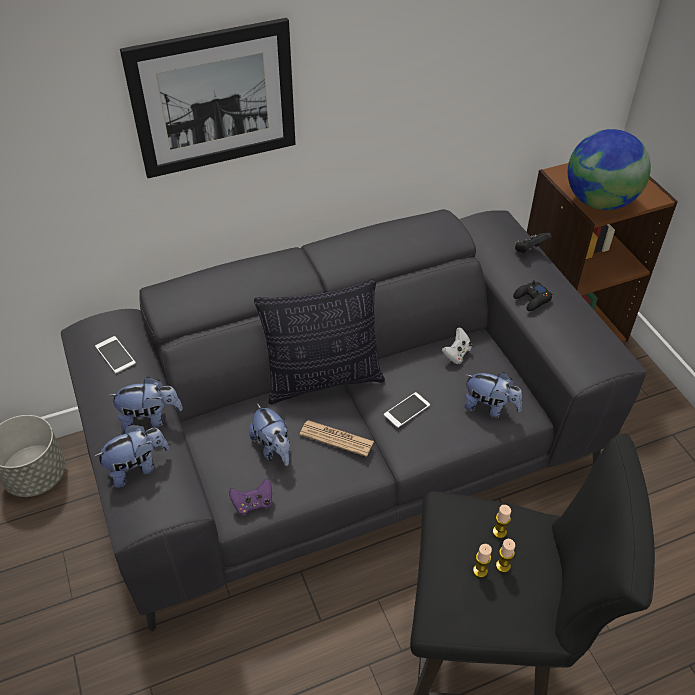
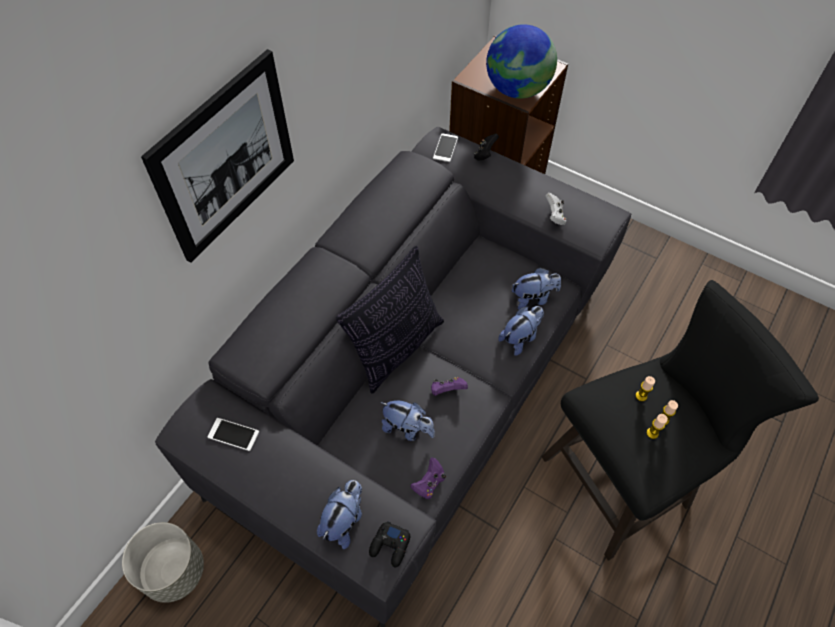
camera: 35 degrees left, 10 degrees up
plush toy [108,377,183,431] -> plush toy moved to [498,306,544,356]
newspaper [300,420,374,457] -> purple game controller [431,377,468,396]
phone [384,392,430,428] -> phone moved to [433,133,458,162]
white game controller [442,327,473,364] -> white game controller moved to [545,193,566,225]
black game controller [513,280,553,311] -> black game controller moved to [369,521,410,567]

